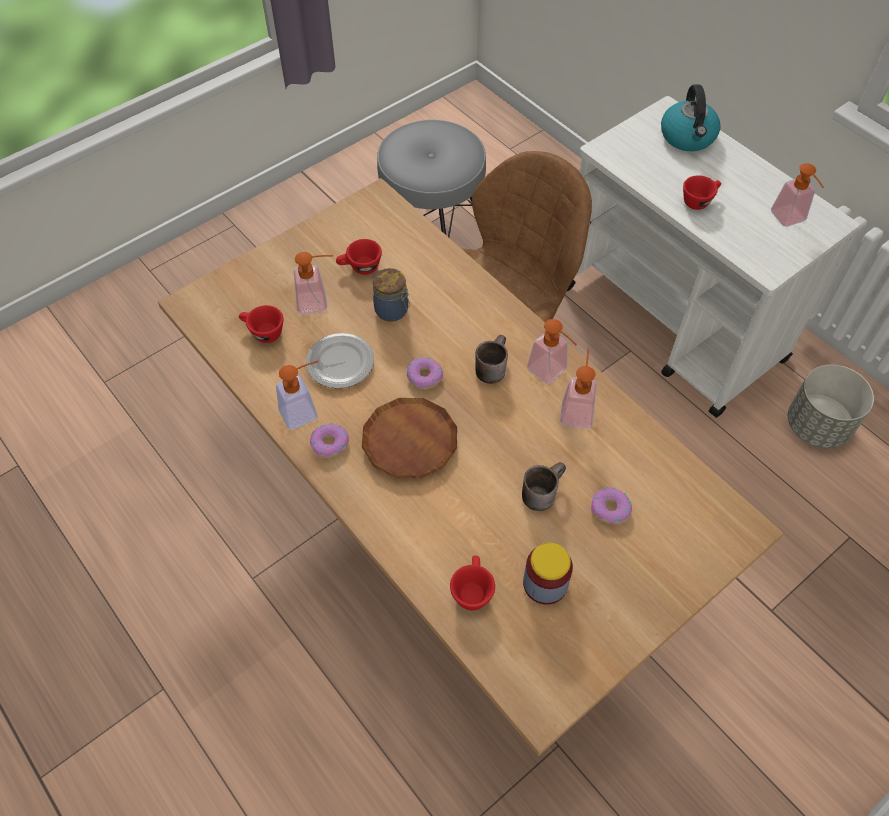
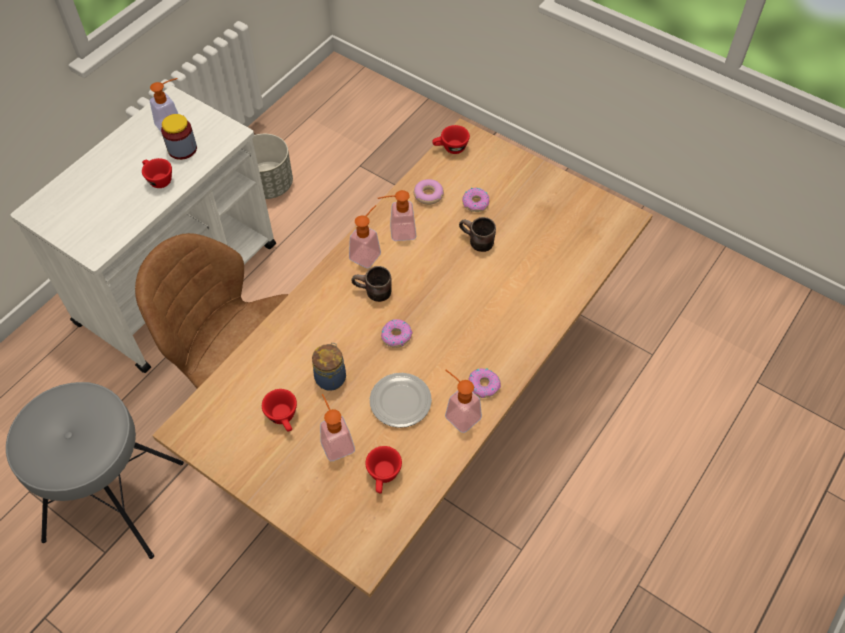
camera: 105 degrees left, 0 degrees up
brown plate [362,398,457,479] -> none
red cup [450,555,495,610] -> red cup moved to [432,125,470,154]
jar [523,543,573,605] -> jar moved to [161,114,197,160]
kettle [661,84,720,151] -> none
none -> donut [414,179,444,205]

